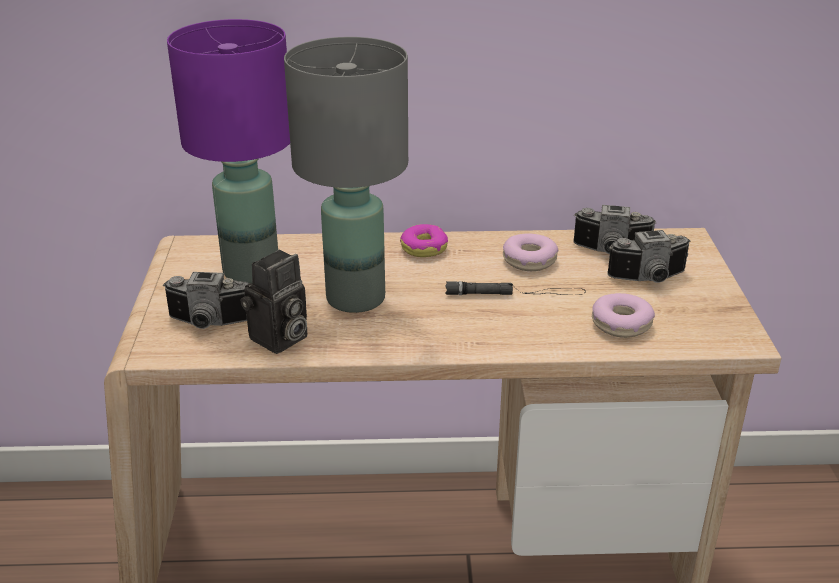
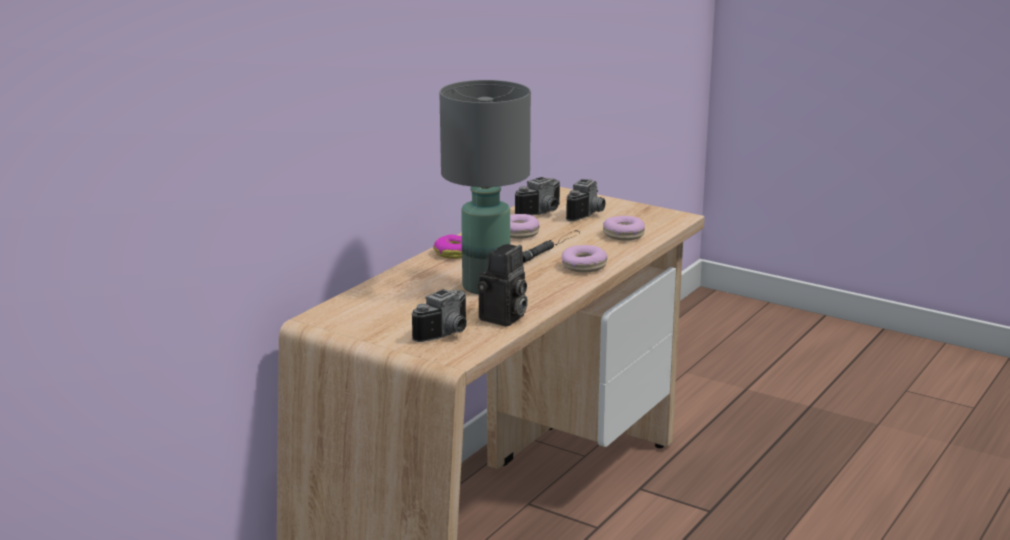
camera: 55 degrees left, 10 degrees down
purple table lamp [167,19,290,283] -> none
camera [240,250,308,354] -> camera turned 45 degrees clockwise [478,244,528,326]
none -> donut [562,245,607,272]

